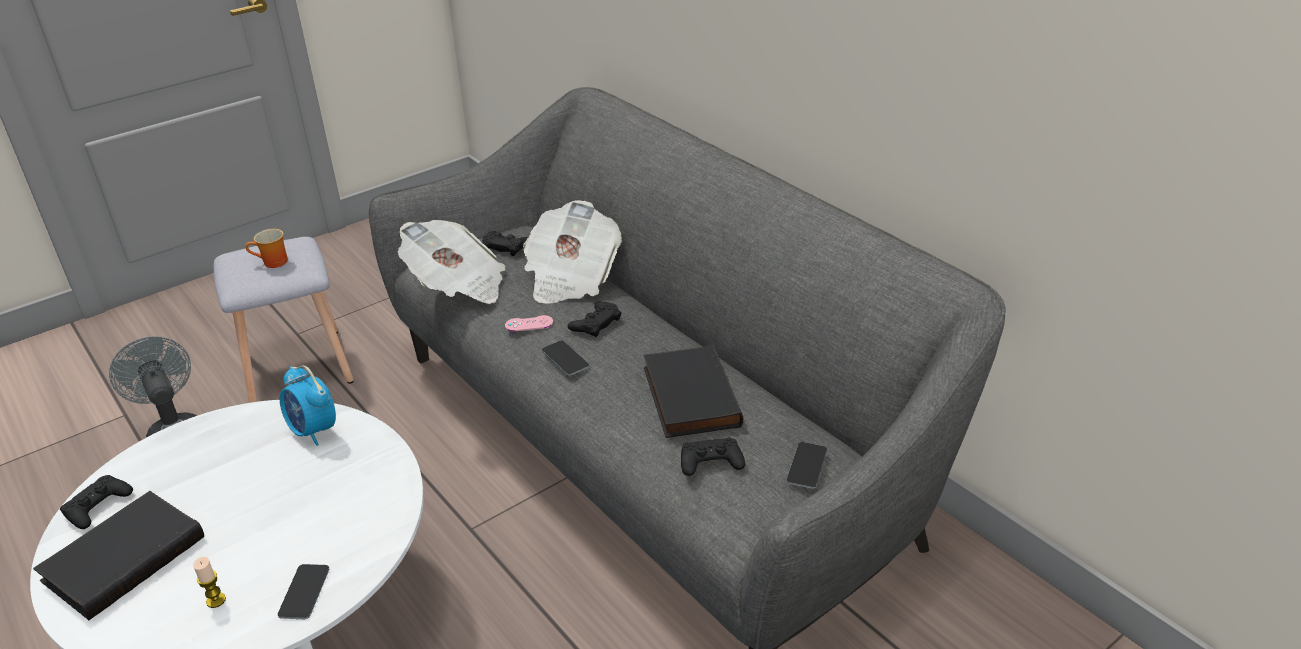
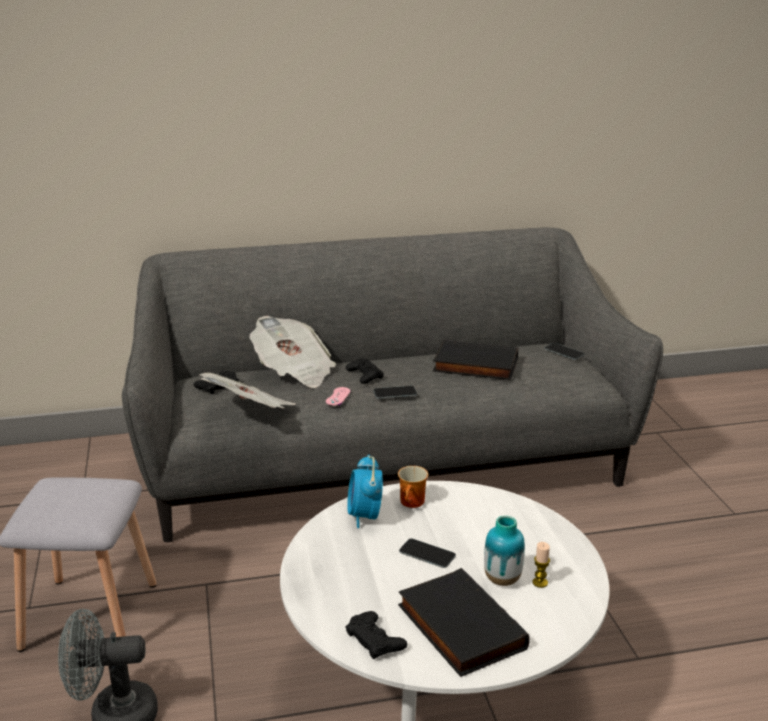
camera: 65 degrees left, 10 degrees down
mug [245,229,288,268] -> mug moved to [398,466,428,508]
phone [278,564,329,619] -> phone moved to [399,539,456,568]
alarm clock [280,365,336,446] -> alarm clock turned 105 degrees clockwise [347,455,383,528]
black game controller [681,437,745,476] -> none
none -> vase [484,516,525,586]

